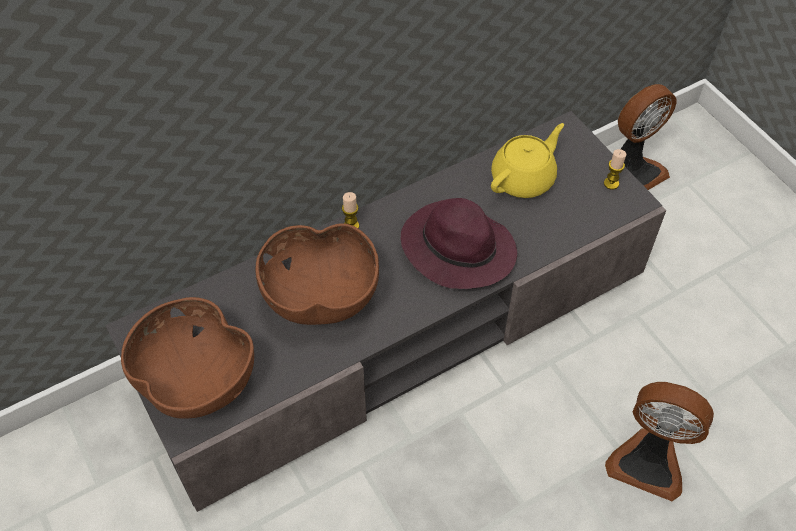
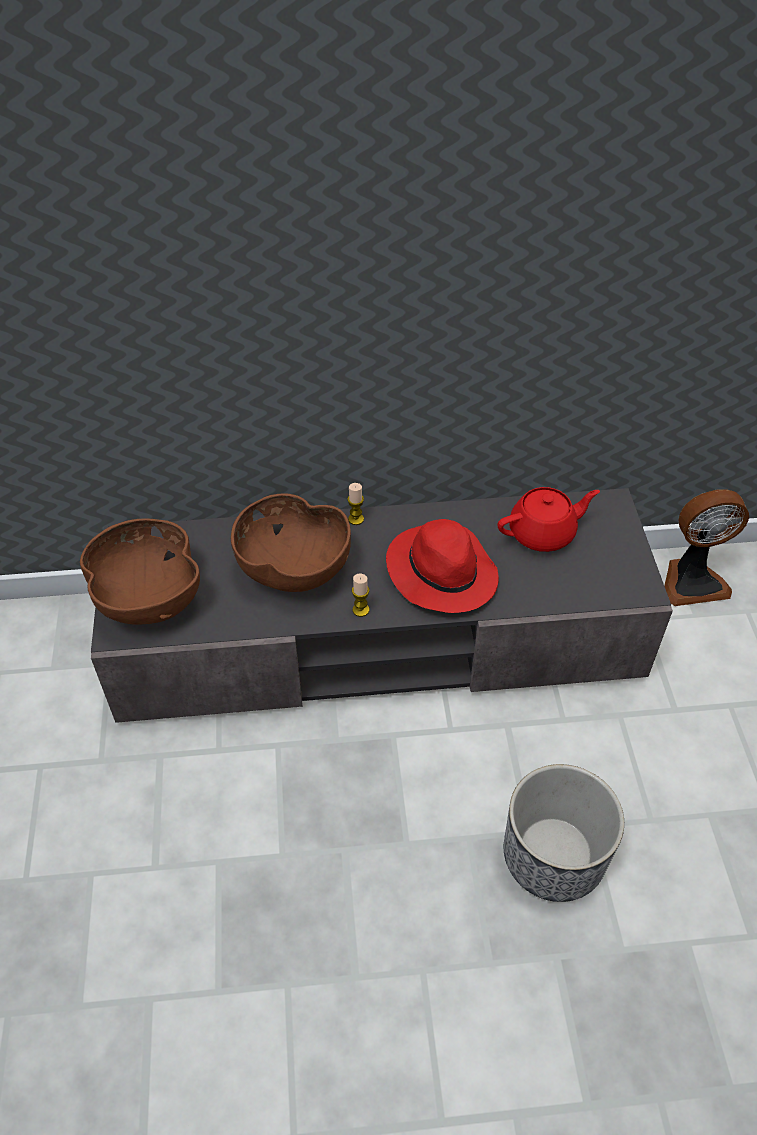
camera: 25 degrees right, 5 degrees down
purple hat [401,198,517,289] -> red hat [386,519,499,613]
yellow teapot [491,123,564,198] -> red teapot [497,487,600,552]
candle [604,149,626,190] -> candle moved to [352,574,369,617]
fan [605,382,714,501] -> planter [504,764,624,902]

